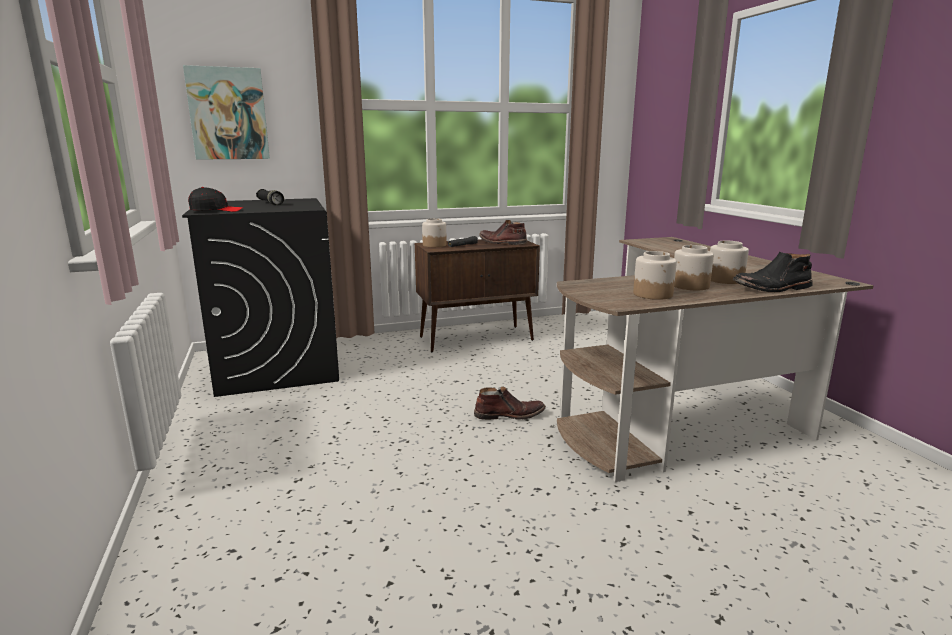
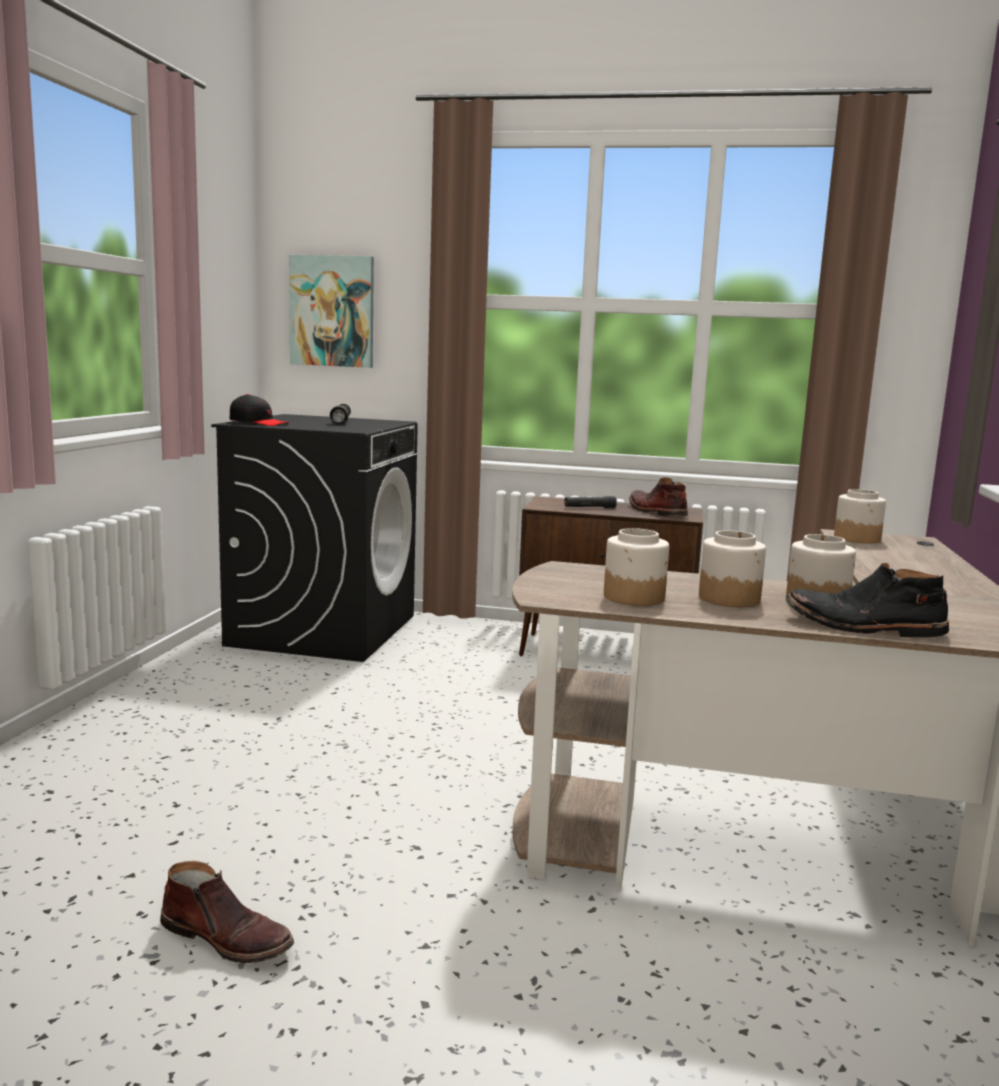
camera: 30 degrees right, 5 degrees down
jar [422,218,447,247] -> jar moved to [834,489,886,544]
brown boot [474,386,546,420] -> brown boot moved to [160,861,294,963]

